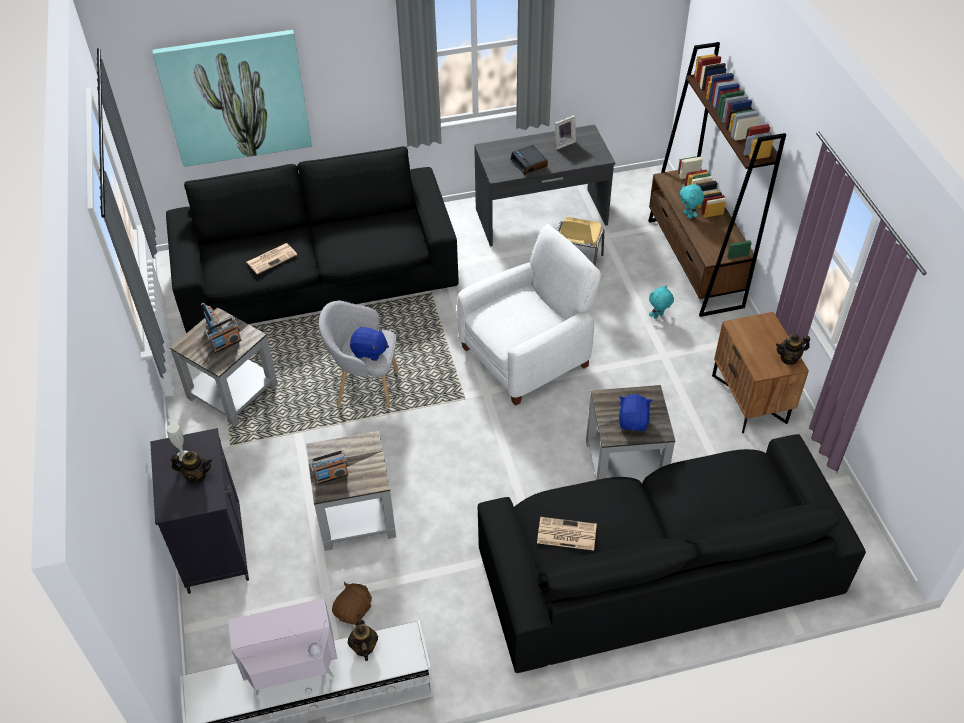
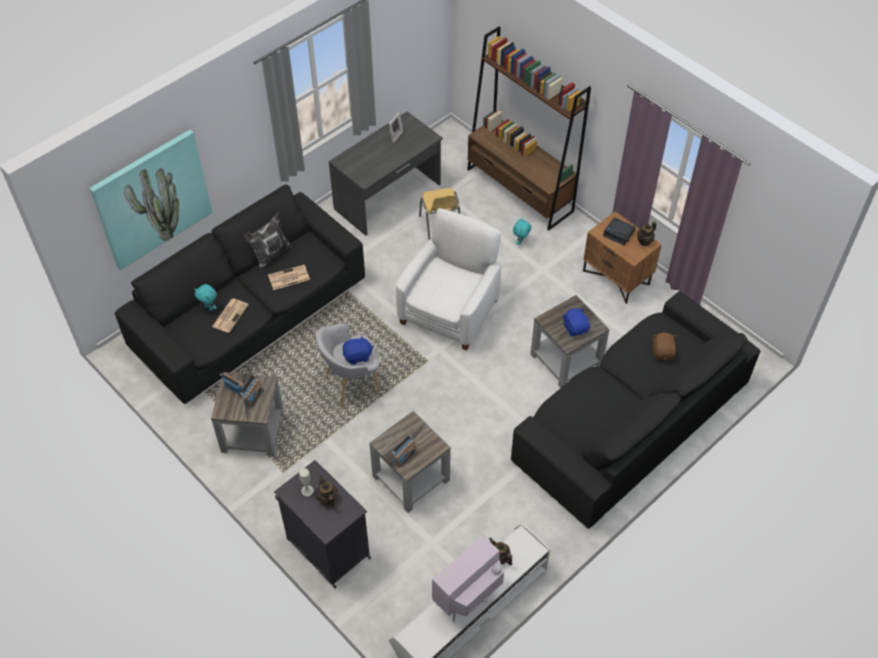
camera: 30 degrees left, 5 degrees up
teapot [171,452,212,484] -> teapot turned 90 degrees counterclockwise [316,476,338,508]
brown plush toy [332,582,372,625] -> brown plush toy moved to [653,332,677,360]
alarm clock [511,145,548,175] -> alarm clock moved to [603,217,636,245]
newspaper [537,517,597,550] -> newspaper moved to [268,265,310,290]
turquoise plush toy [680,184,704,219] -> turquoise plush toy moved to [195,284,217,311]
none -> pillow [243,213,292,270]

